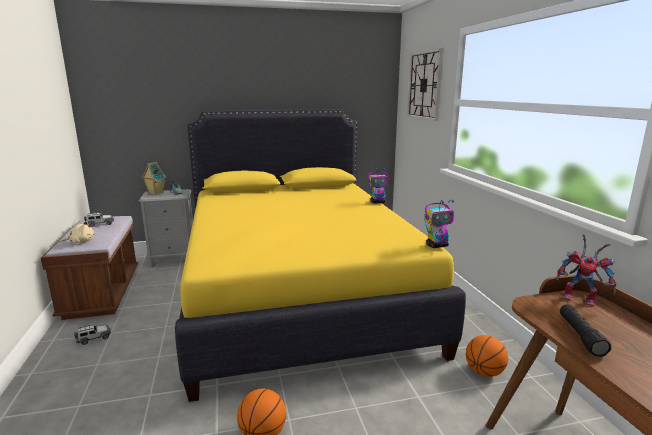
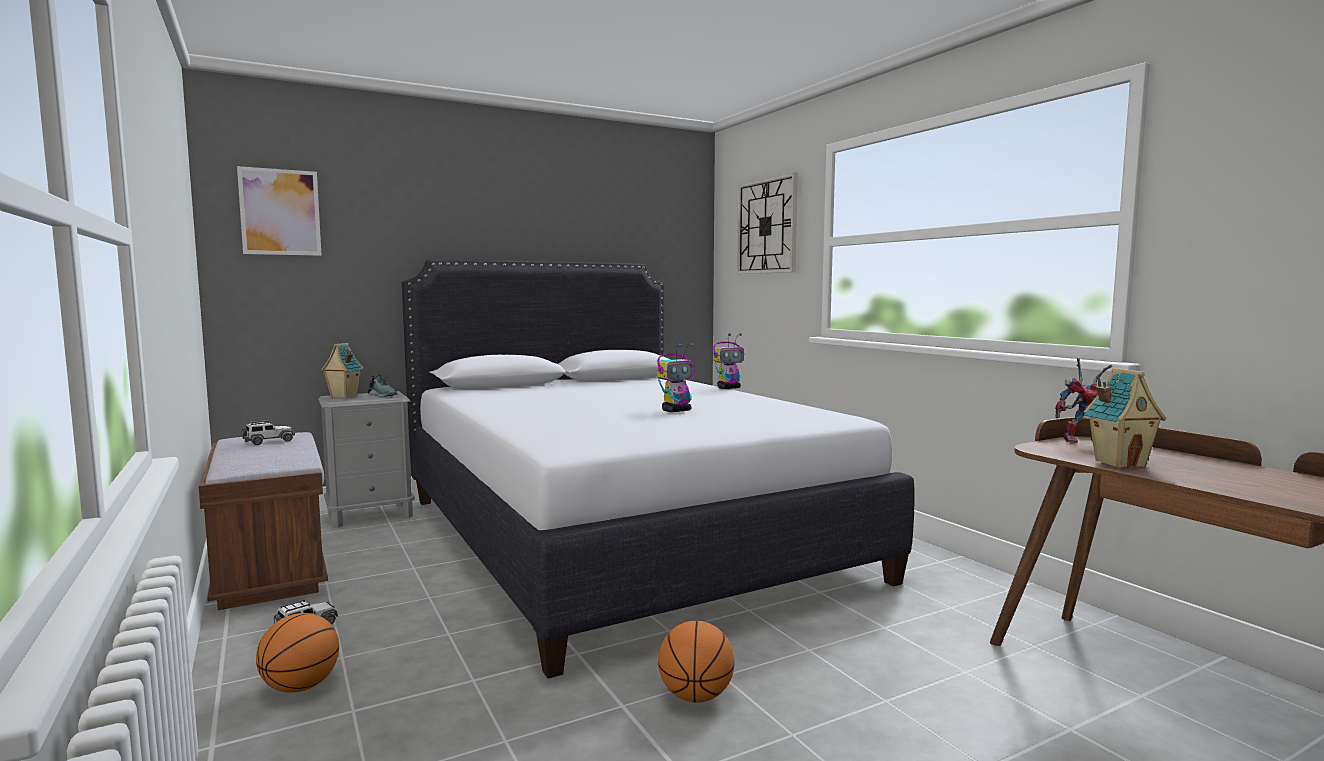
camera: 15 degrees left, 10 degrees down
beige plush toy [59,221,94,243] -> none
yellow bed [175,109,466,402] -> white bed [402,260,915,678]
toy robot [424,200,454,248] -> toy robot moved to [657,343,695,412]
basketball [466,335,508,377] -> basketball moved to [256,613,339,693]
black flashlight [560,304,611,357] -> toy house [1084,368,1166,468]
none -> picture [237,166,322,256]

